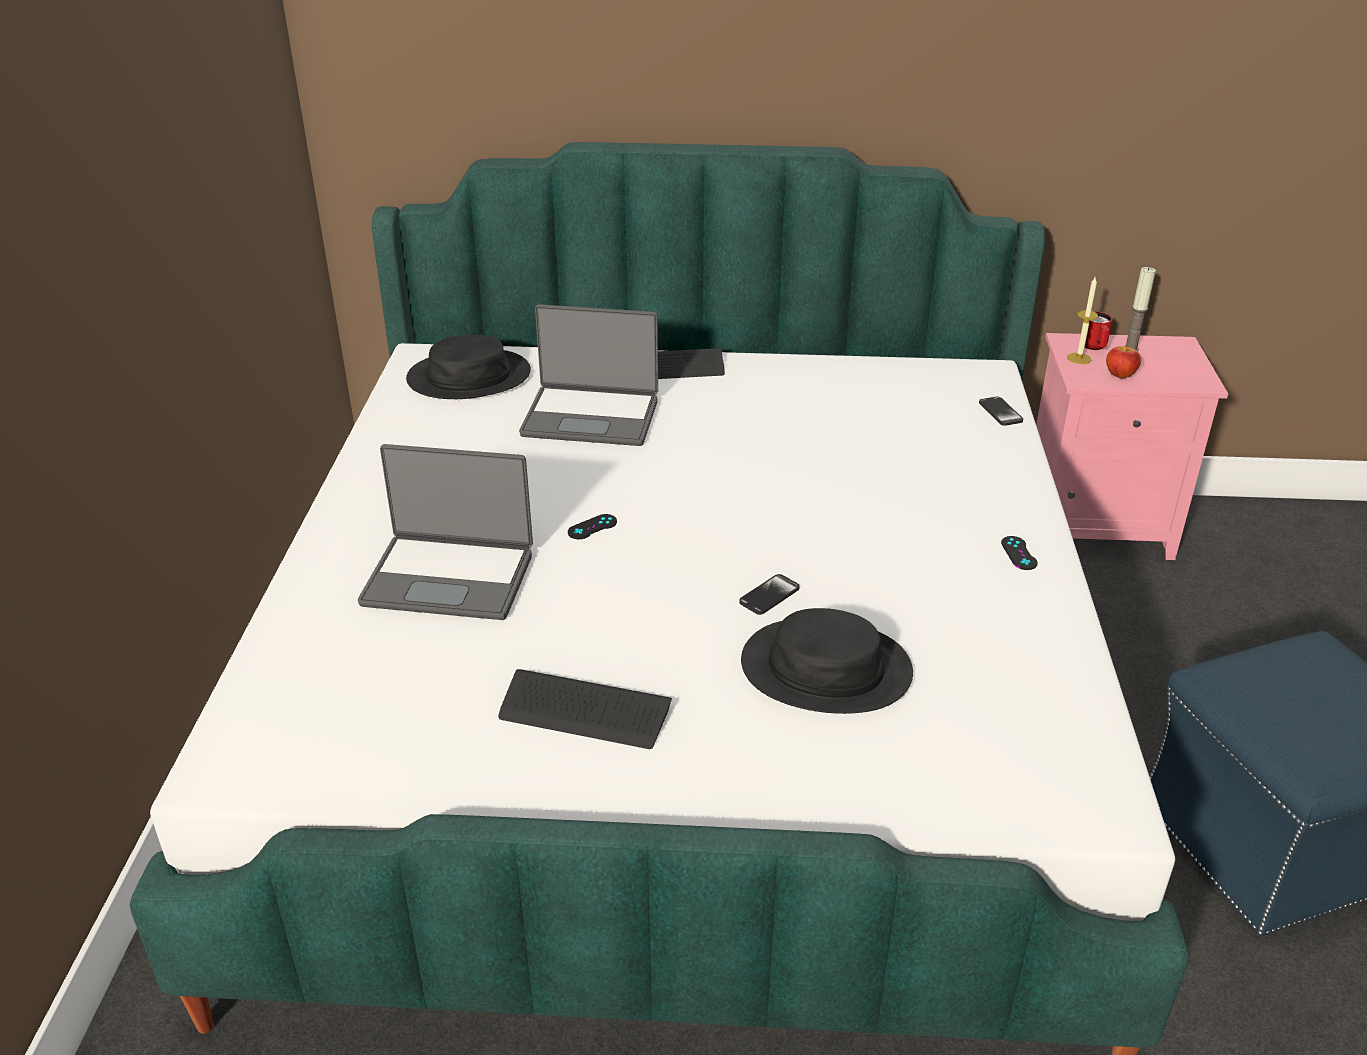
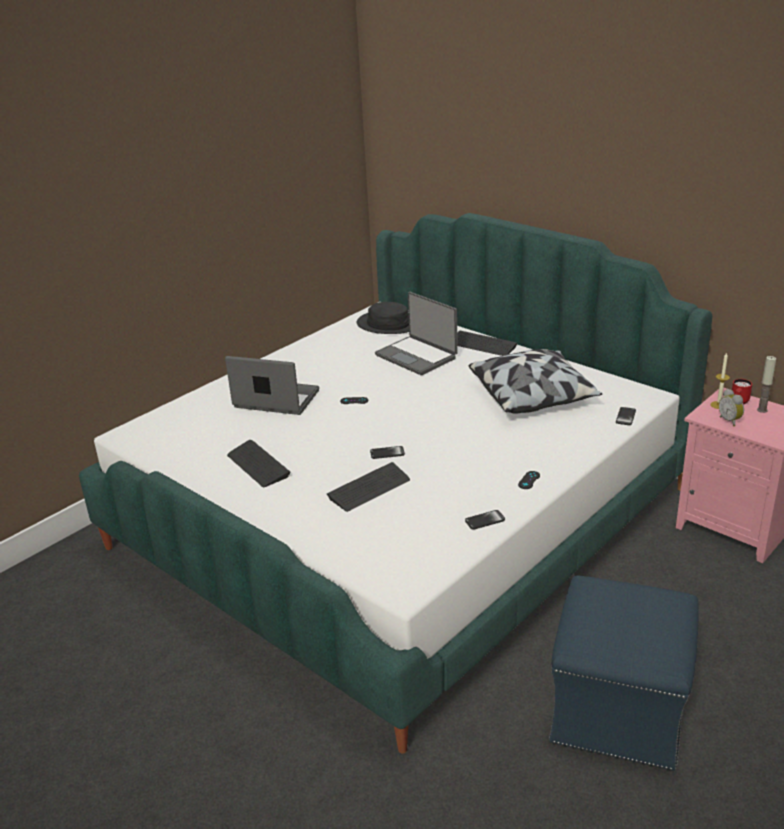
camera: 40 degrees right, 5 degrees down
laptop [358,444,533,620] -> laptop turned 150 degrees clockwise [225,356,319,415]
black hat [741,608,913,714] -> keyboard [327,462,410,512]
apple [1106,345,1141,379] -> alarm clock [719,389,744,426]
none -> phone [465,510,505,530]
none -> pillow [469,349,603,414]

